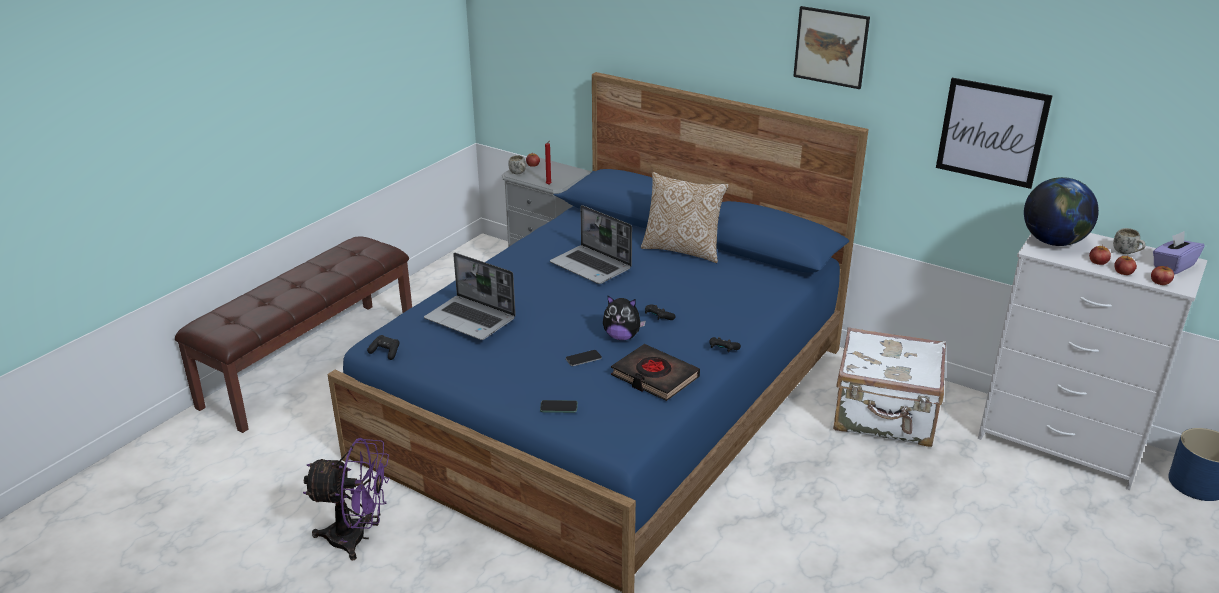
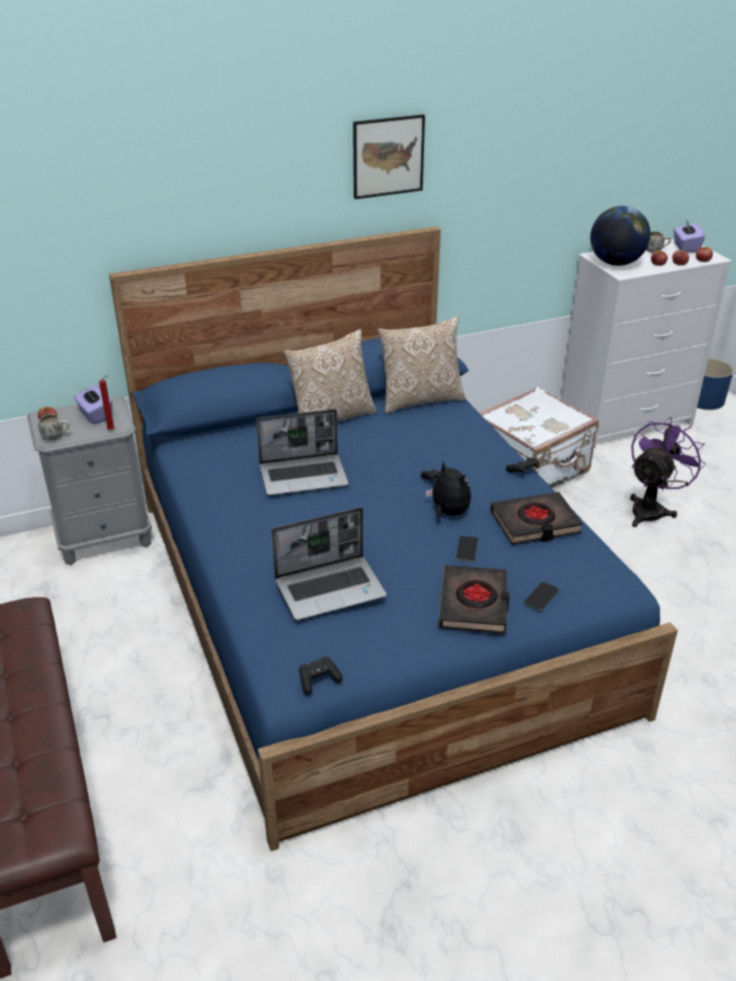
camera: 55 degrees left, 5 degrees up
purple fan [303,438,390,561] -> purple fan moved to [630,417,706,527]
plush toy [603,295,646,341] -> plush toy turned 90 degrees counterclockwise [426,461,471,517]
picture [936,78,1053,189] -> none
none -> purple tissue box [74,385,113,424]
none -> pillow [378,317,466,414]
none -> black book [438,565,509,634]

